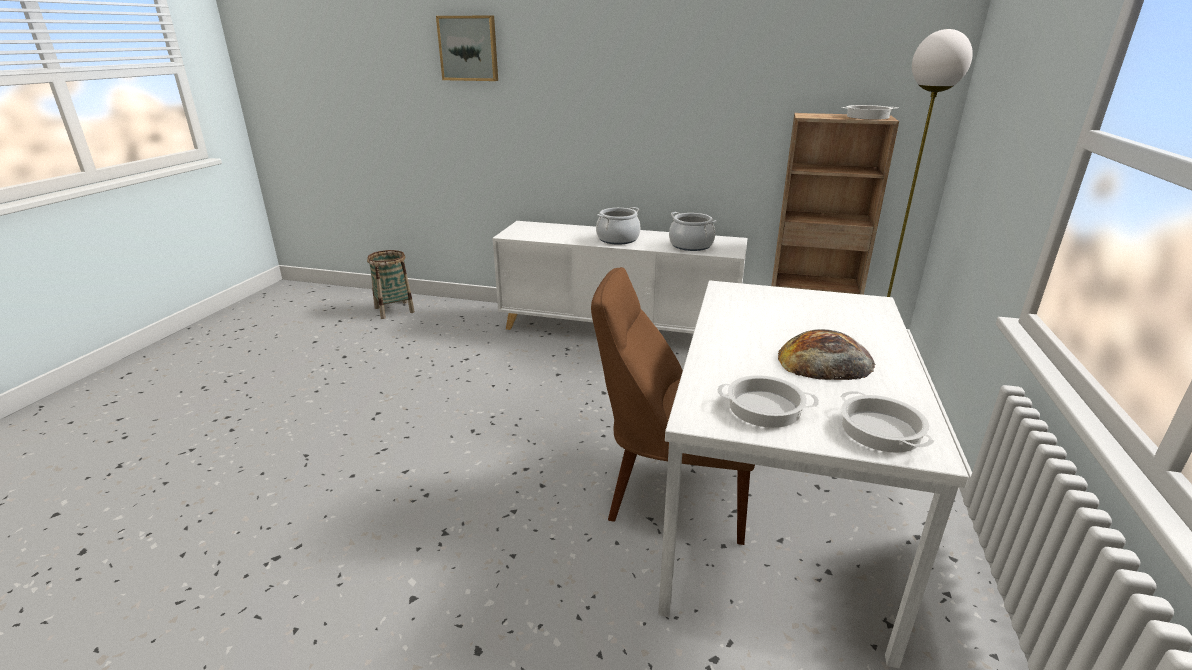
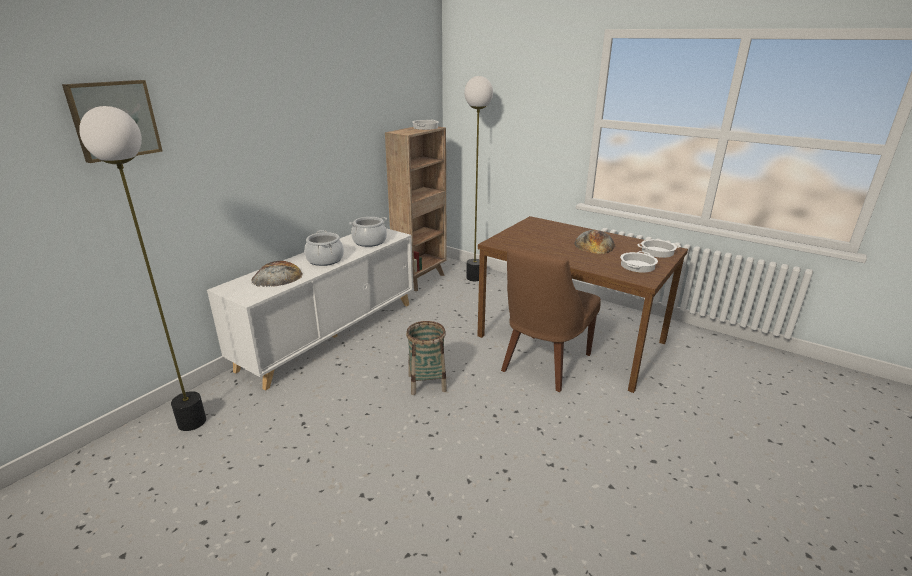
camera: 70 degrees left, 0 degrees up
basket [367,250,415,319] -> basket moved to [406,321,447,395]
white dining table [658,280,969,668] -> brown dining table [477,216,688,393]
none -> floor lamp [79,106,206,431]
none -> bread [251,261,302,287]

